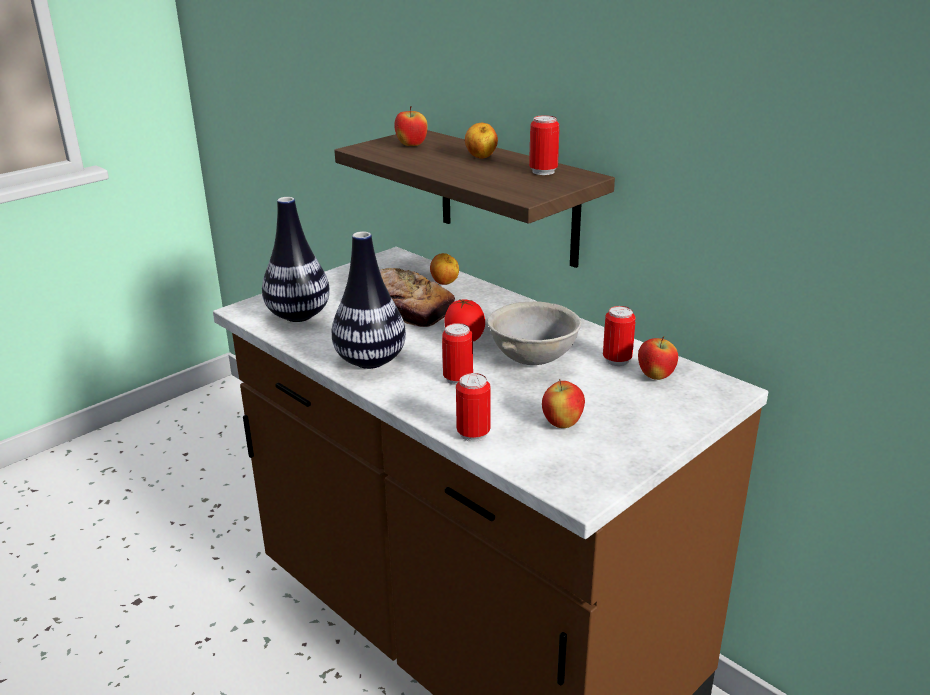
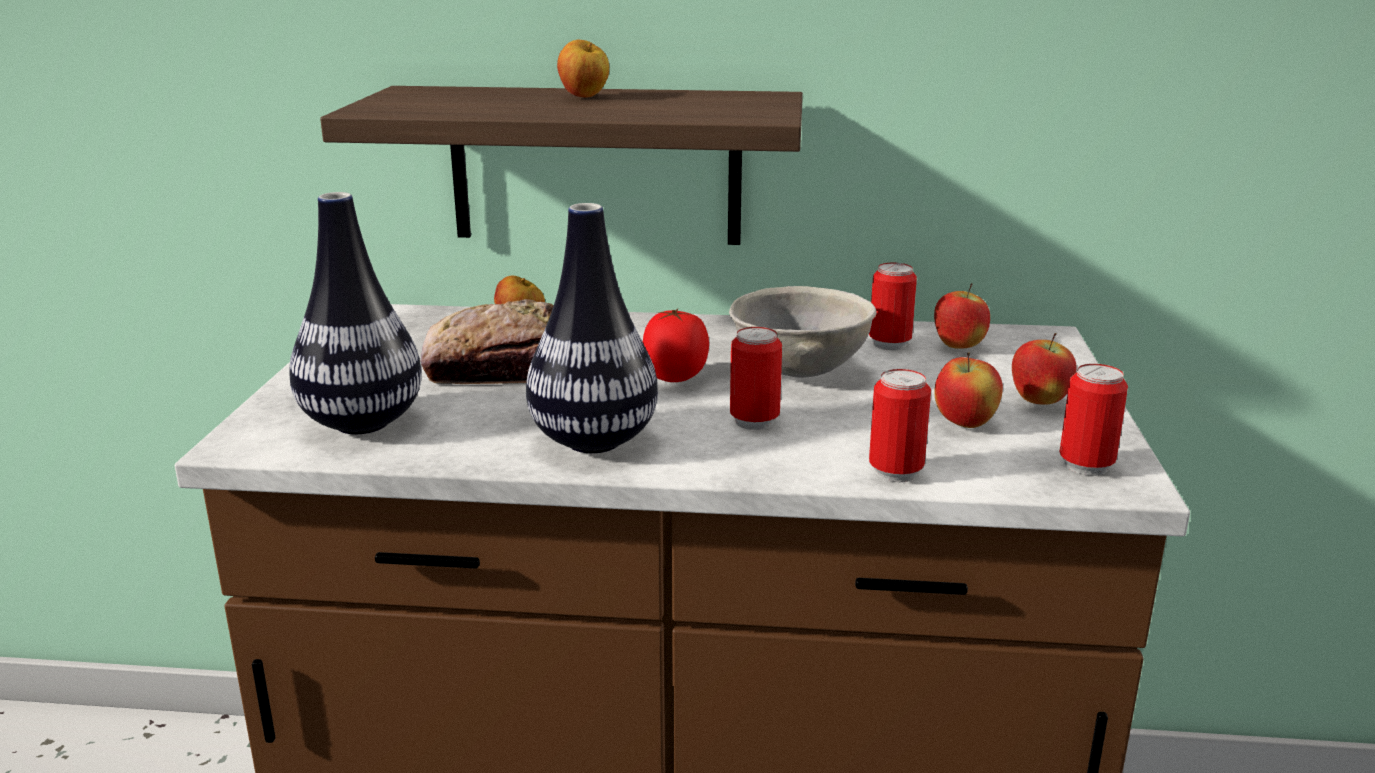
camera: 40 degrees left, 5 degrees down
apple [394,106,428,146] -> apple moved to [1012,333,1076,405]
can [529,115,559,175] -> can moved to [1060,364,1128,476]

